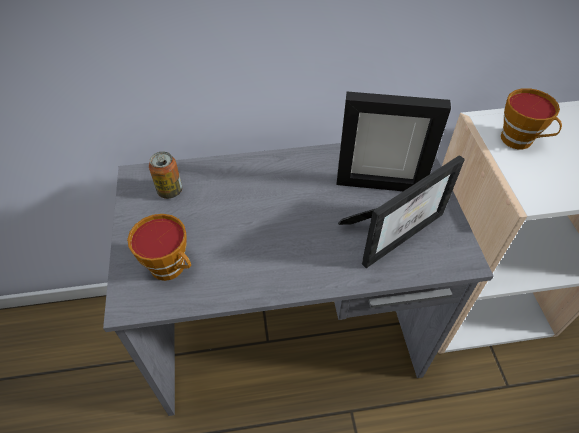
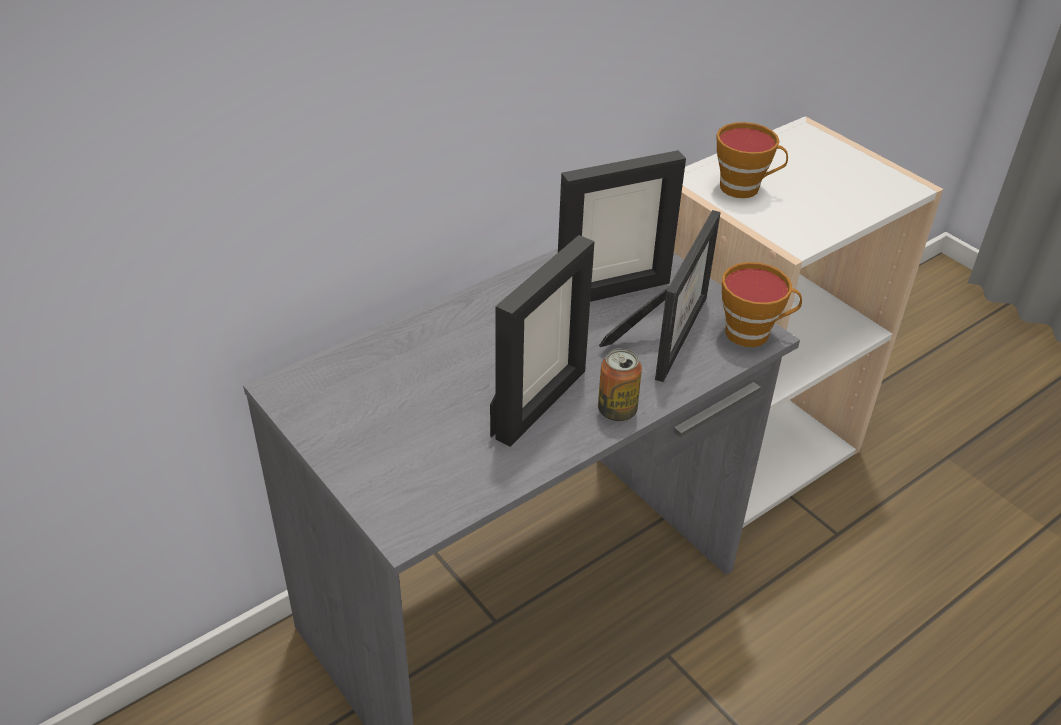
camera: 30 degrees left, 10 degrees down
cup [127,214,191,281] -> cup moved to [722,262,802,347]
can [149,151,182,199] -> can moved to [598,348,642,421]
none -> picture frame [490,235,594,447]

